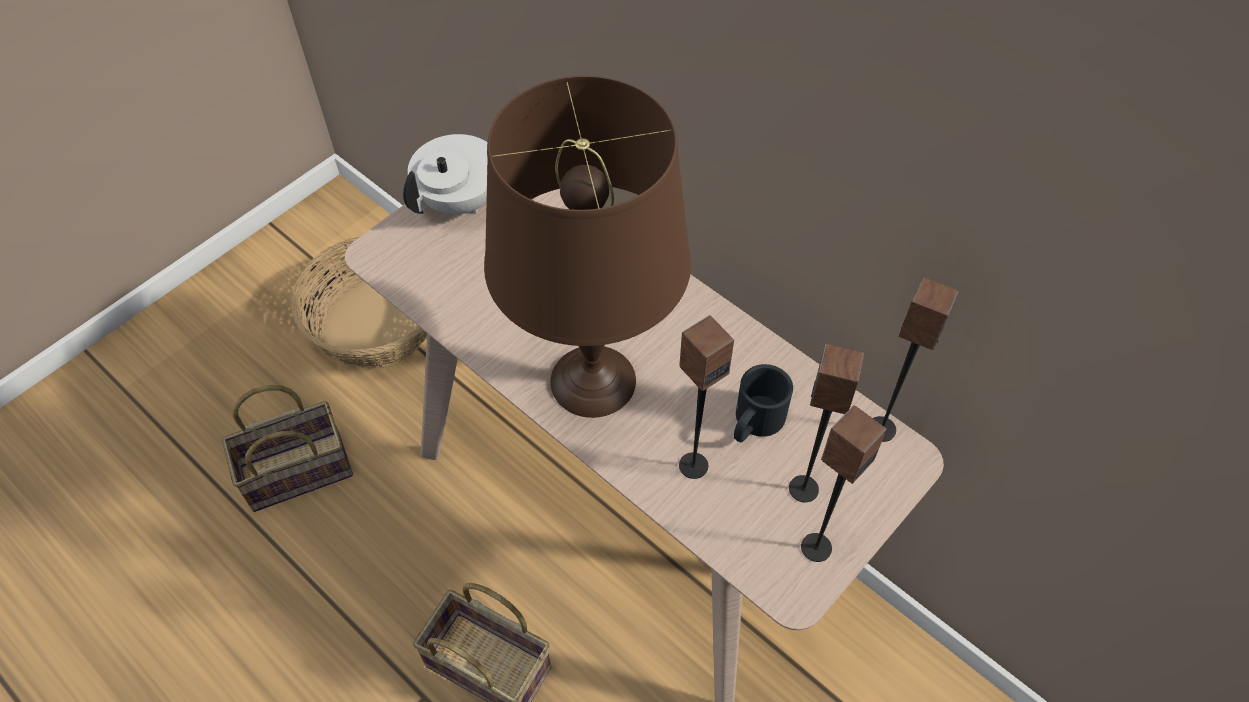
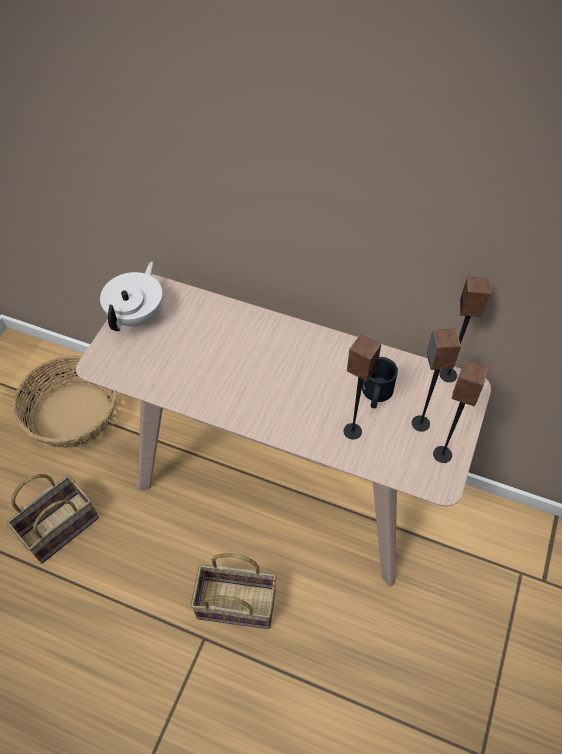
camera: 20 degrees left, 0 degrees up
brown table lamp [484,76,691,418] -> none

